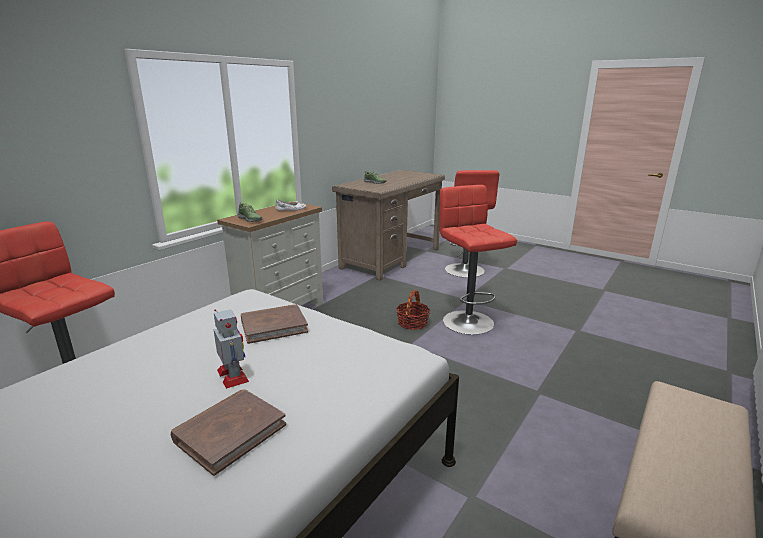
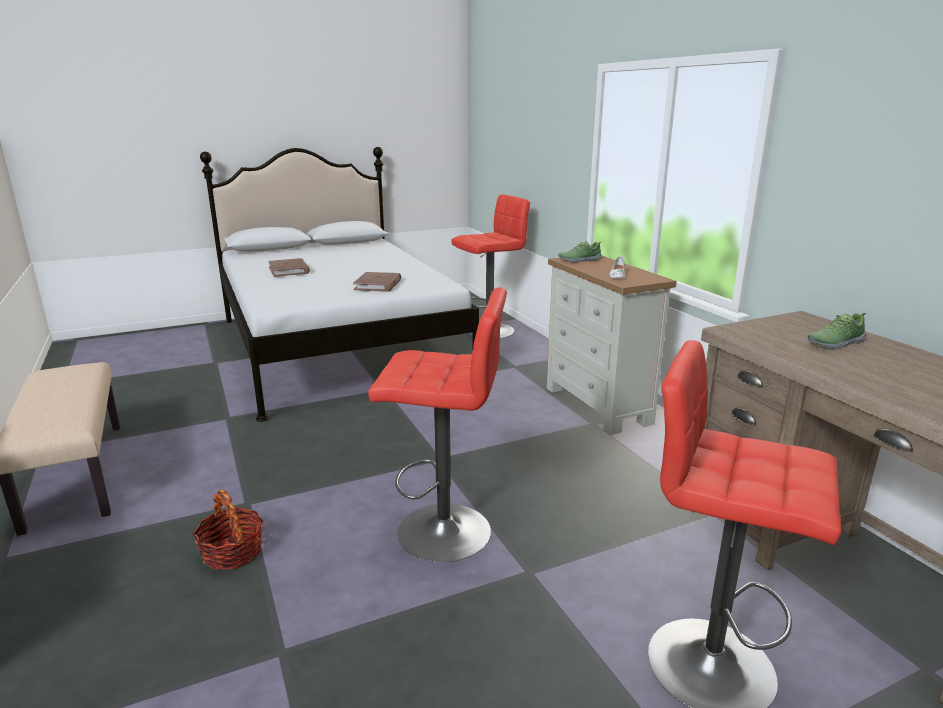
camera: 120 degrees right, 0 degrees up
toy robot [213,309,249,389] -> none
basket [396,290,430,330] -> basket moved to [193,490,263,570]

